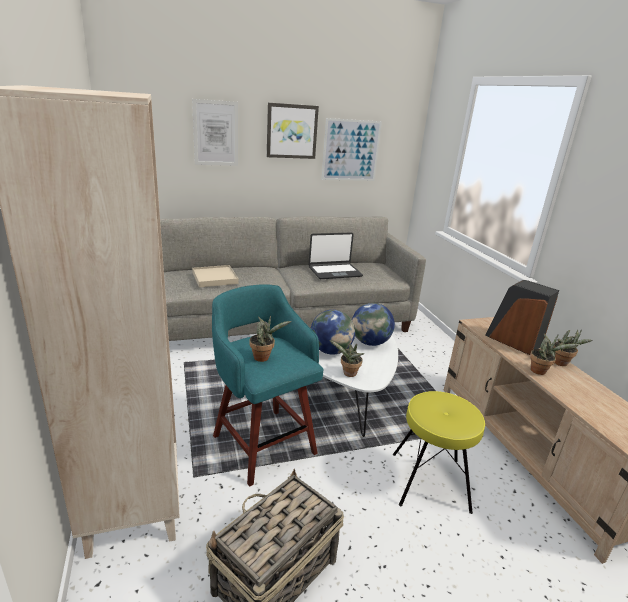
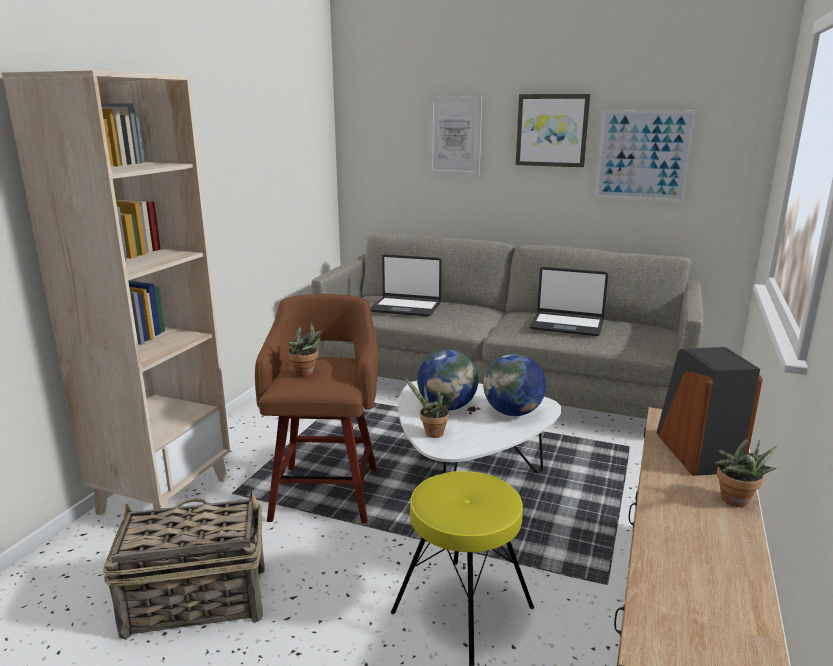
camera: 40 degrees right, 5 degrees down
beige tray [192,265,239,287] -> laptop [370,255,442,317]
turquoise stool [212,284,324,486] -> brown stool [255,294,378,523]
potted plant [530,333,580,375] -> none

